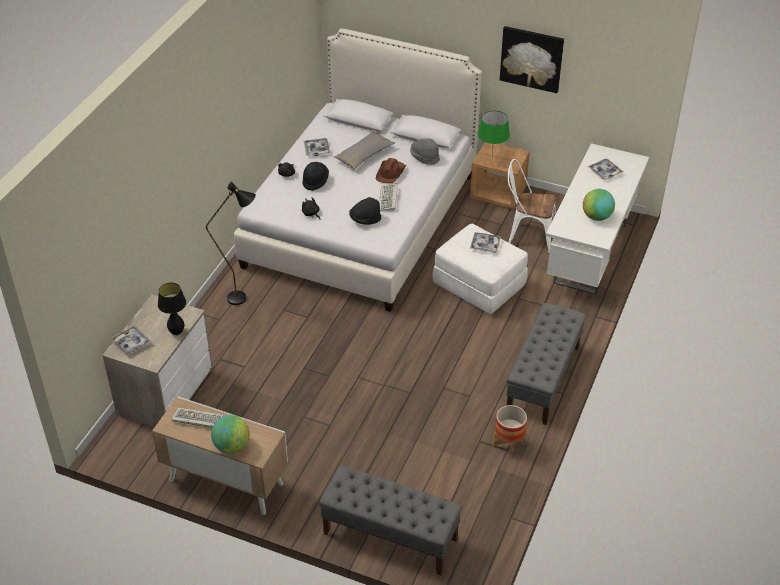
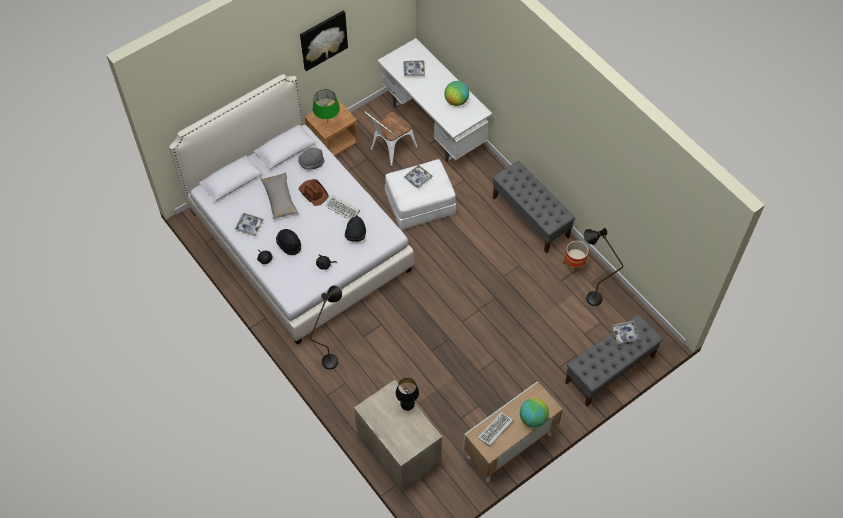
camera: 60 degrees left, 15 degrees up
tray [110,326,151,355] -> tray moved to [612,321,641,344]
none -> black floor lamp [583,228,623,306]

